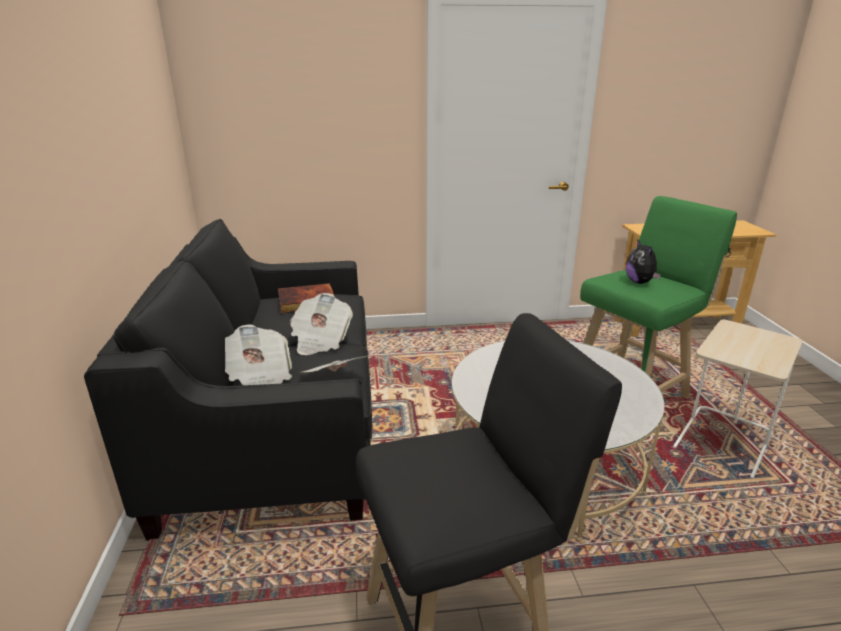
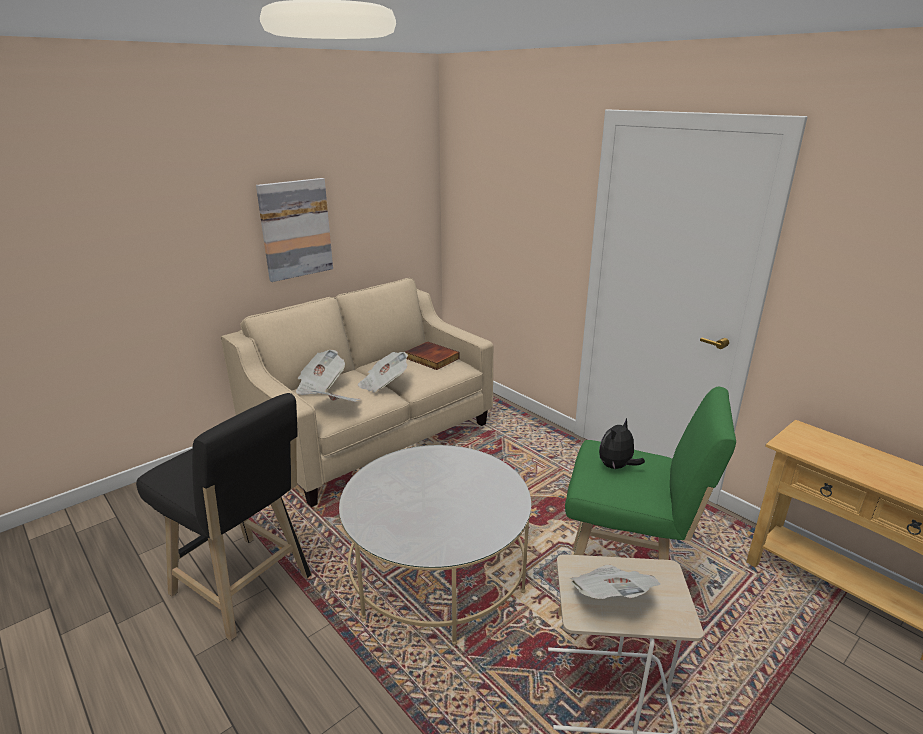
camera: 55 degrees right, 0 degrees up
black sofa [84,219,372,541] -> beige sofa [221,278,493,507]
none -> picture [256,178,333,282]
none -> newspaper [570,565,661,599]

